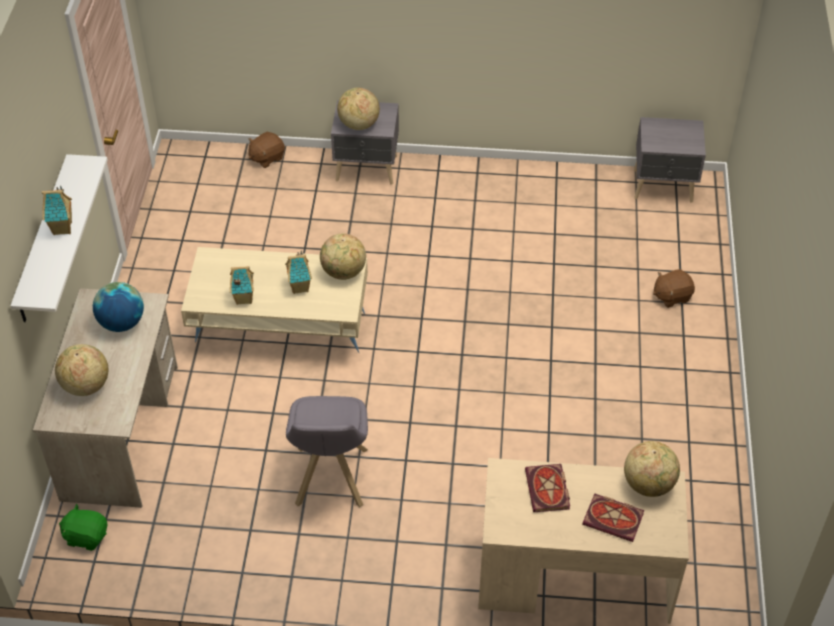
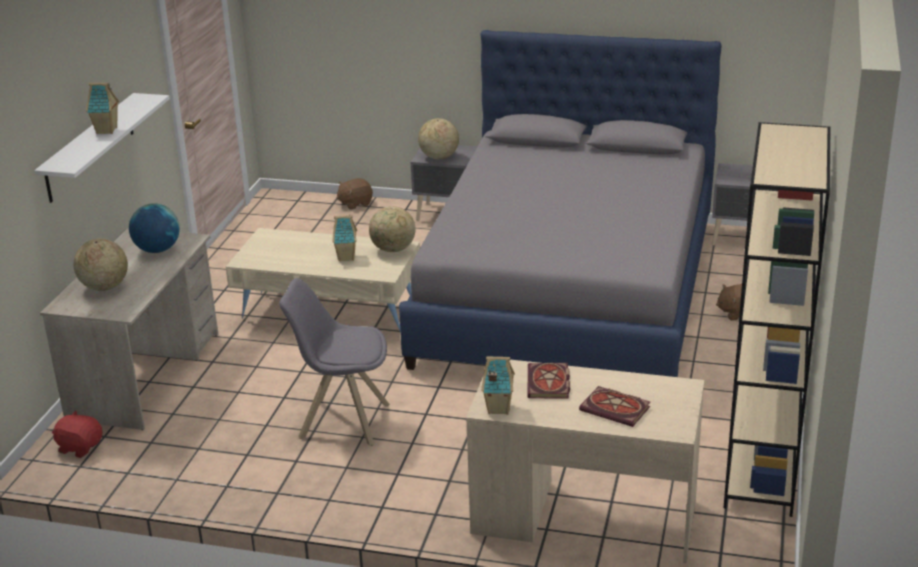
camera: 10 degrees right, 20 degrees down
green plush toy [59,504,108,551] -> red plush toy [52,411,103,458]
toy house [230,266,254,305] -> toy house moved to [482,356,515,415]
grey chair [286,396,368,507] -> grey chair turned 90 degrees clockwise [279,278,390,446]
globe [624,441,680,497] -> none
none -> grey bed [399,30,721,377]
none -> beige bookcase [724,122,830,517]

